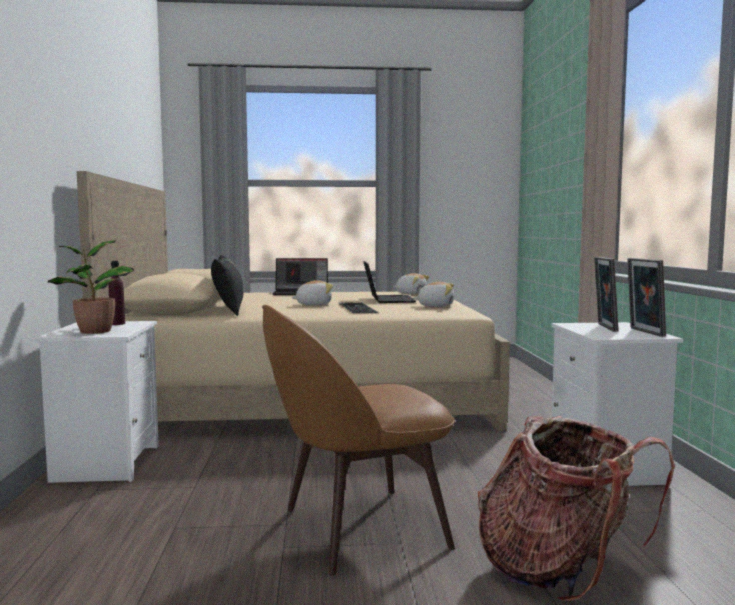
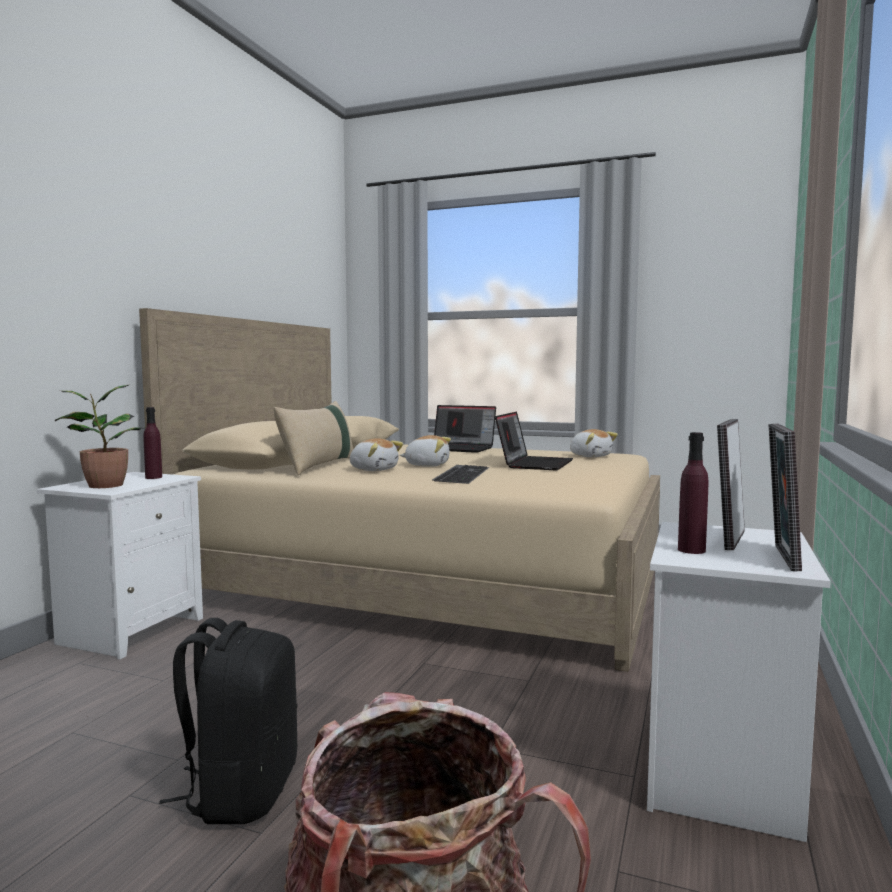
camera: 25 degrees right, 0 degrees up
black pillow [211,255,243,316] -> beige pillow [274,401,353,475]
brown chair [262,305,455,576] -> black backpack [159,618,297,824]
plush toy [413,282,454,307] -> plush toy moved to [350,438,403,471]
none -> purple bottle [678,432,708,554]

